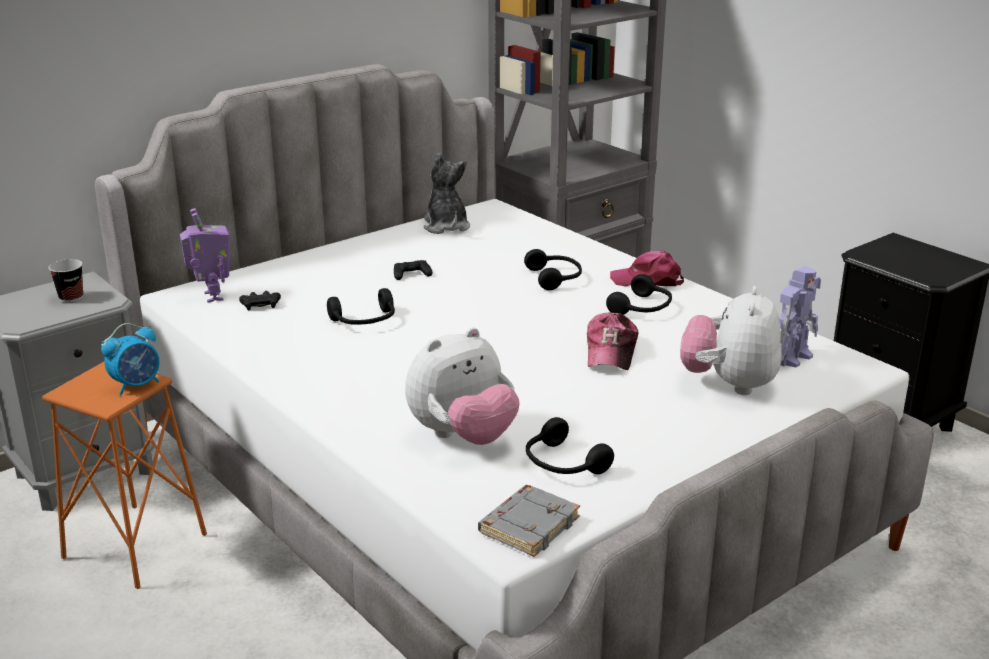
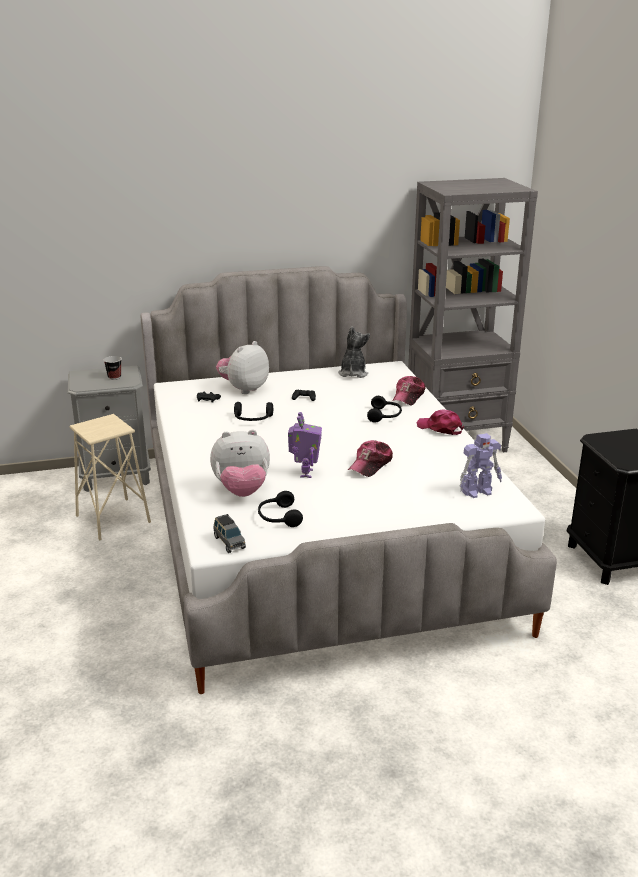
camera: 25 degrees right, 0 degrees up
orange stool [42,362,207,589] -> beige stool [69,414,151,540]
alarm clock [101,323,160,395] -> none
toy robot [180,208,230,302] -> toy robot moved to [288,412,322,478]
grey book [478,485,580,557] -> grey toy car [214,514,246,553]
black headphones [606,274,672,315] -> none
plush toy [680,286,781,395] -> plush toy moved to [216,341,269,394]
none -> cap [392,376,425,405]

